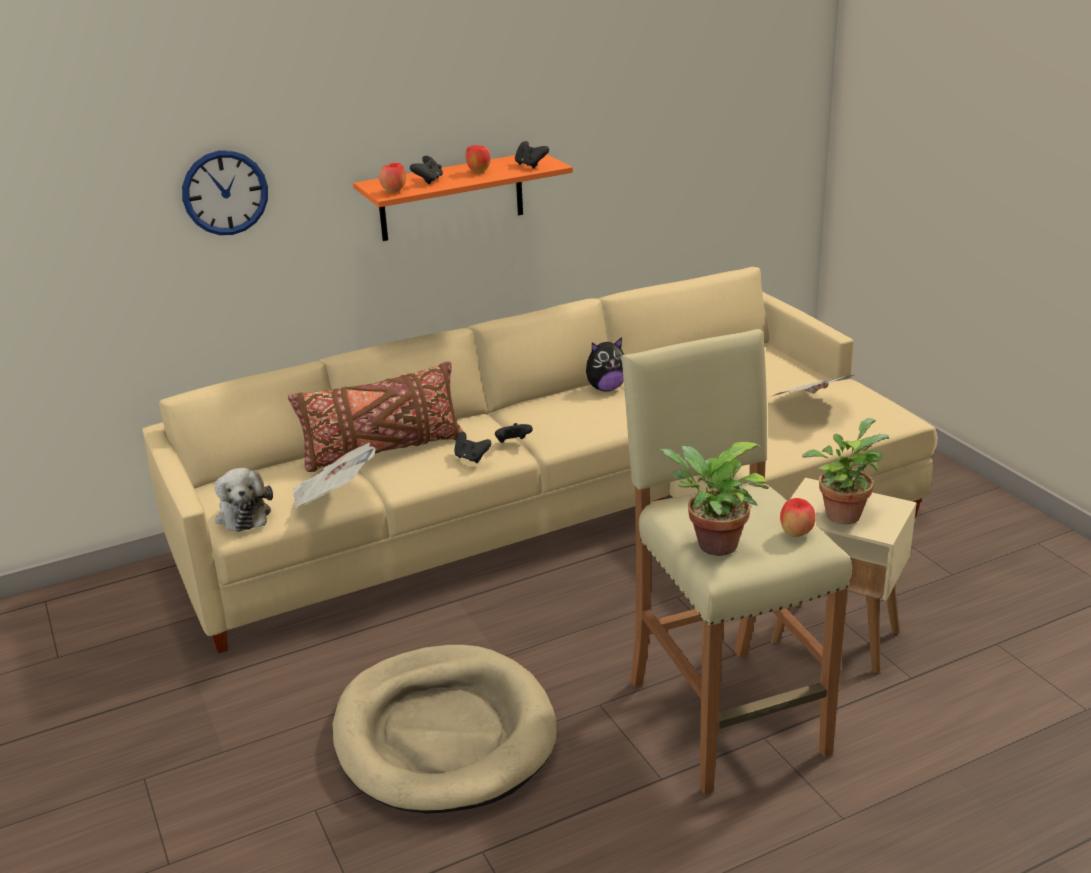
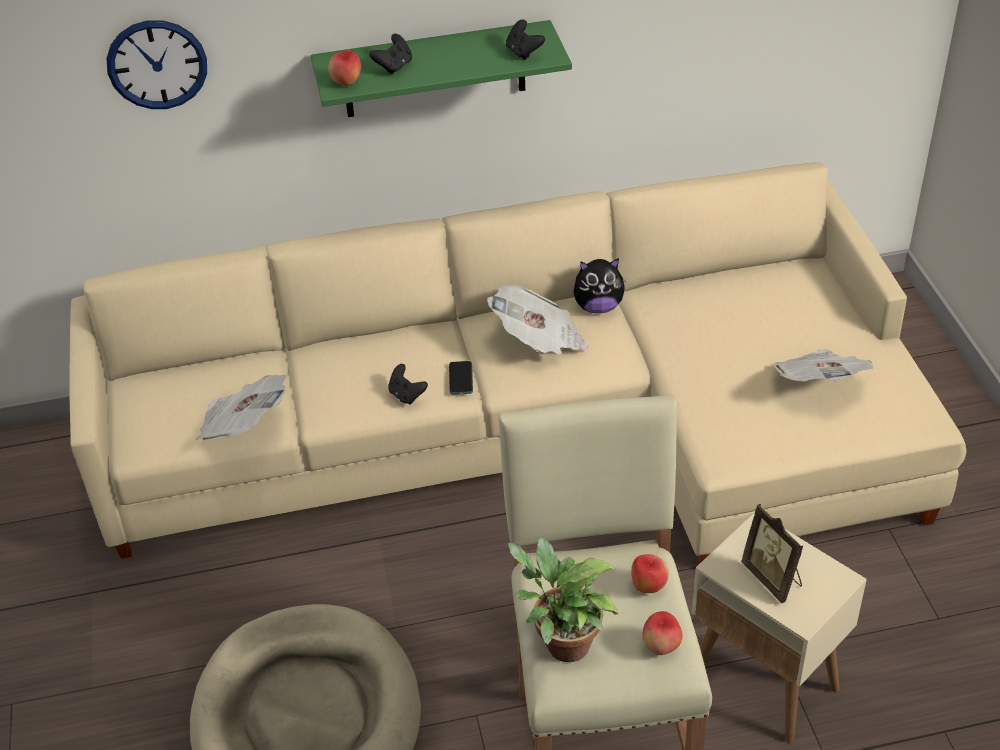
camera: 15 degrees right, 15 degrees up
plush toy [215,468,273,532] -> none
brown pillow [288,361,463,472] -> none
orange shelf [353,155,573,241] -> green shelf [311,20,572,117]
apple [465,145,491,173] -> apple moved to [631,554,669,593]
black game controller [495,423,533,443] -> phone [449,361,473,395]
potted plant [802,418,889,524] -> picture frame [741,503,804,603]
none -> newspaper [487,285,589,355]

